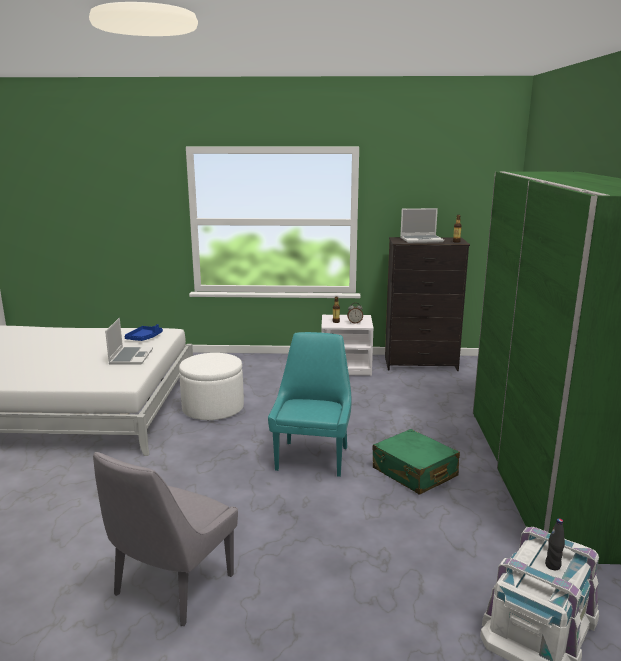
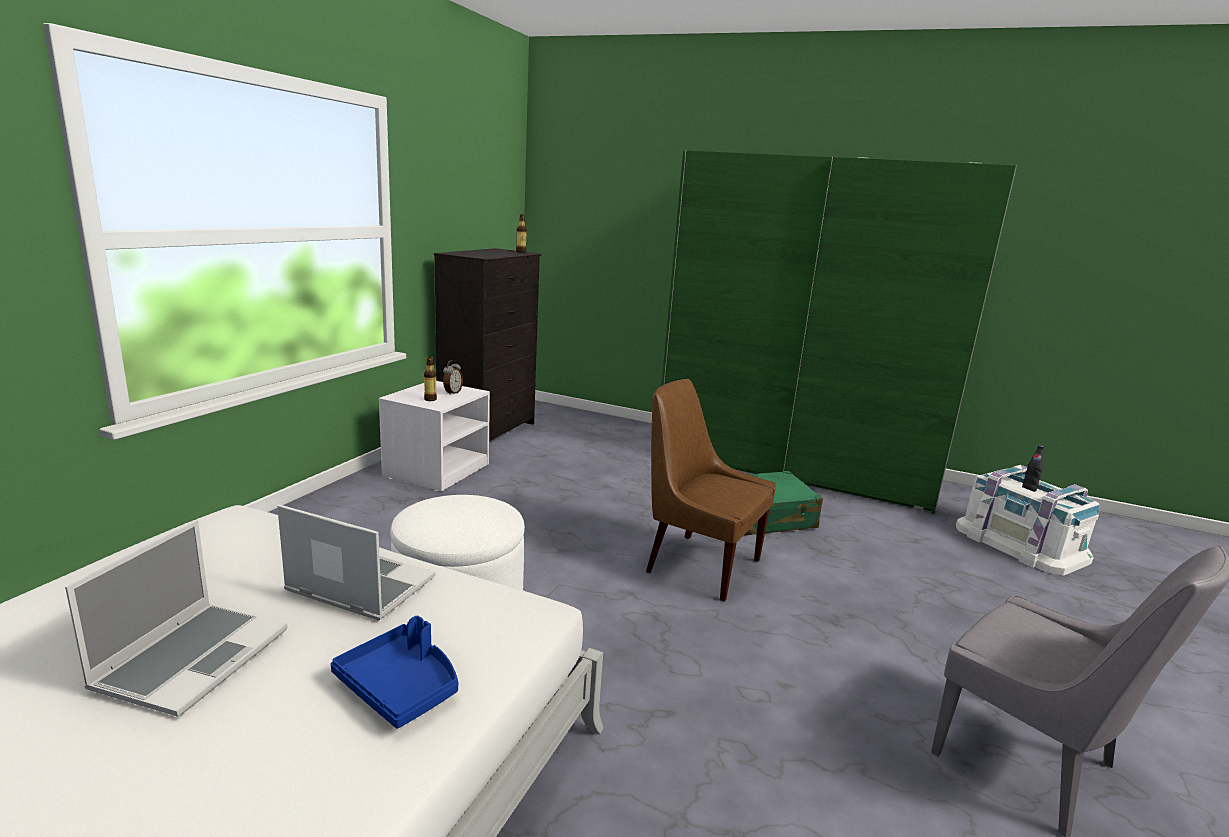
camera: 70 degrees left, 0 degrees up
blue tray [125,324,163,341] -> blue tray moved to [331,616,458,729]
turquoise chair [268,332,351,477] -> brown chair [646,379,776,602]
laptop [400,208,444,243] -> laptop moved to [65,520,288,717]

